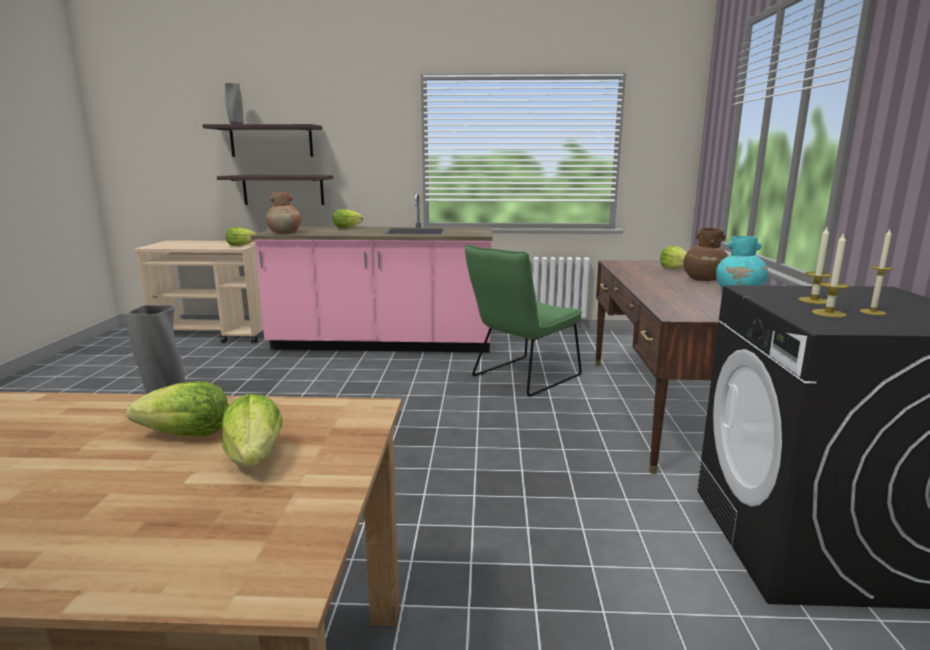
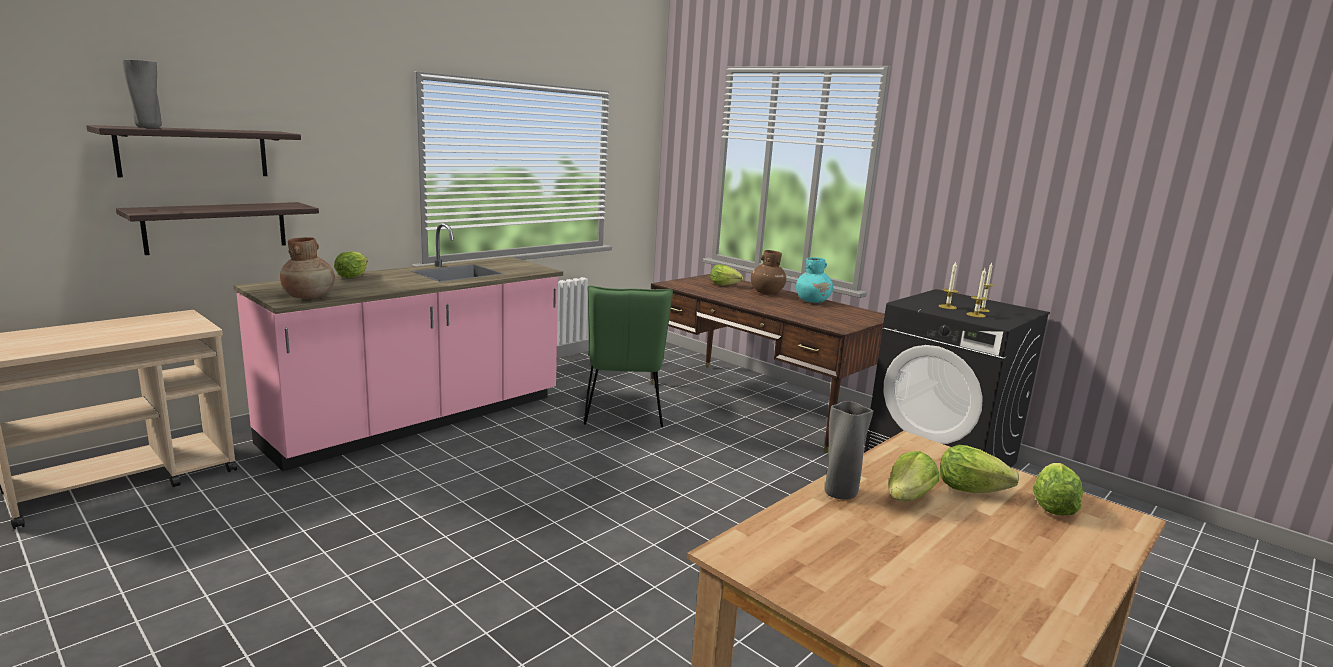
camera: 50 degrees left, 0 degrees up
lettuce [226,227,257,246] -> lettuce moved to [1033,463,1083,515]

